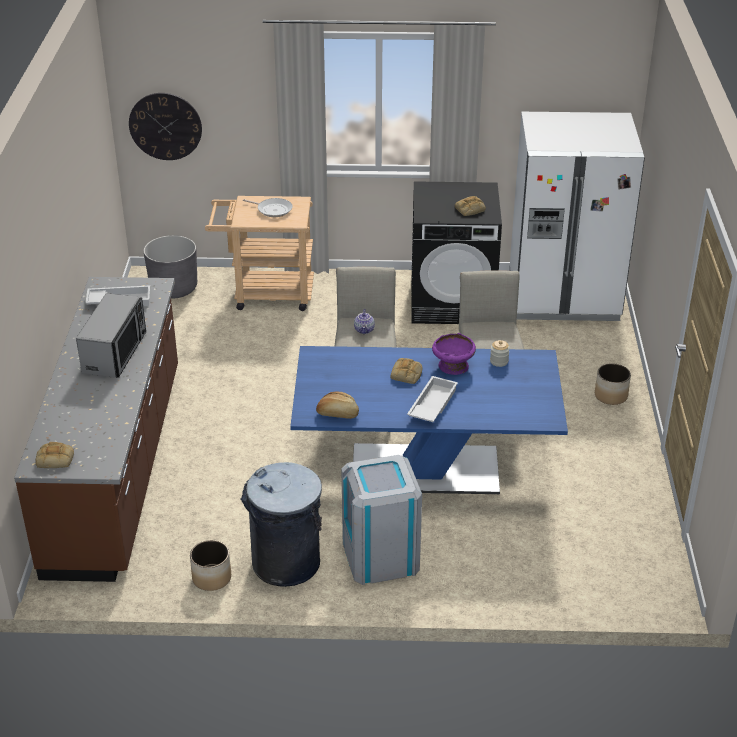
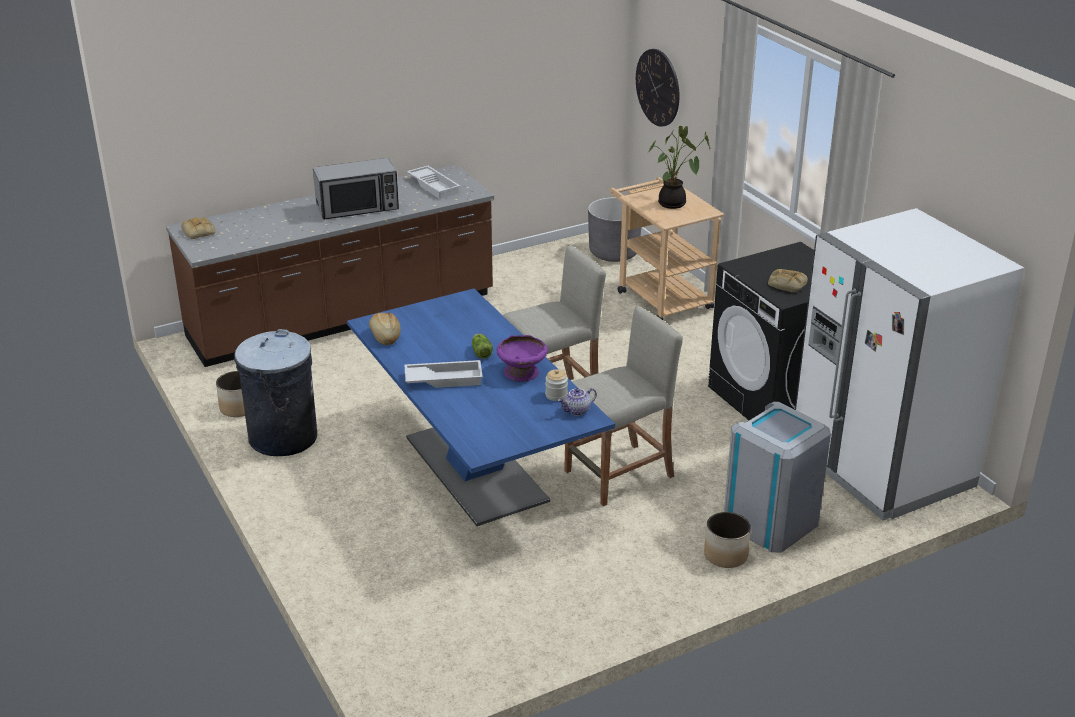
camera: 60 degrees right, 5 degrees down
frying pan [243,198,293,217] -> potted plant [648,126,710,209]
grey trash can [341,455,422,585] -> grey trash can moved to [724,402,831,552]
teapot [354,309,375,334] -> teapot moved to [558,388,597,416]
bread [391,358,423,384] -> lettuce [472,334,493,359]

